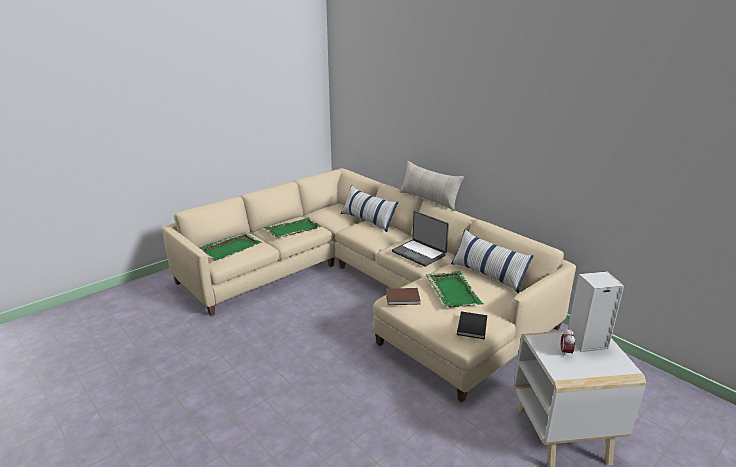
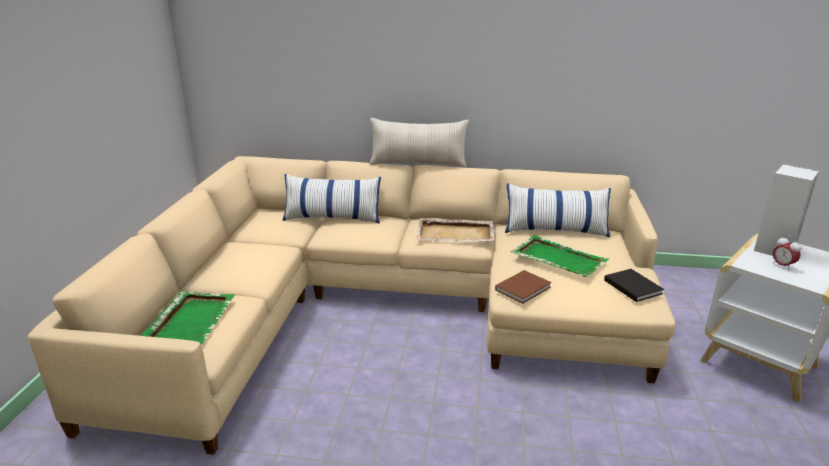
camera: 40 degrees left, 0 degrees up
green tray [264,218,321,238] -> none
laptop [392,211,449,267] -> beige tray [416,218,495,241]

